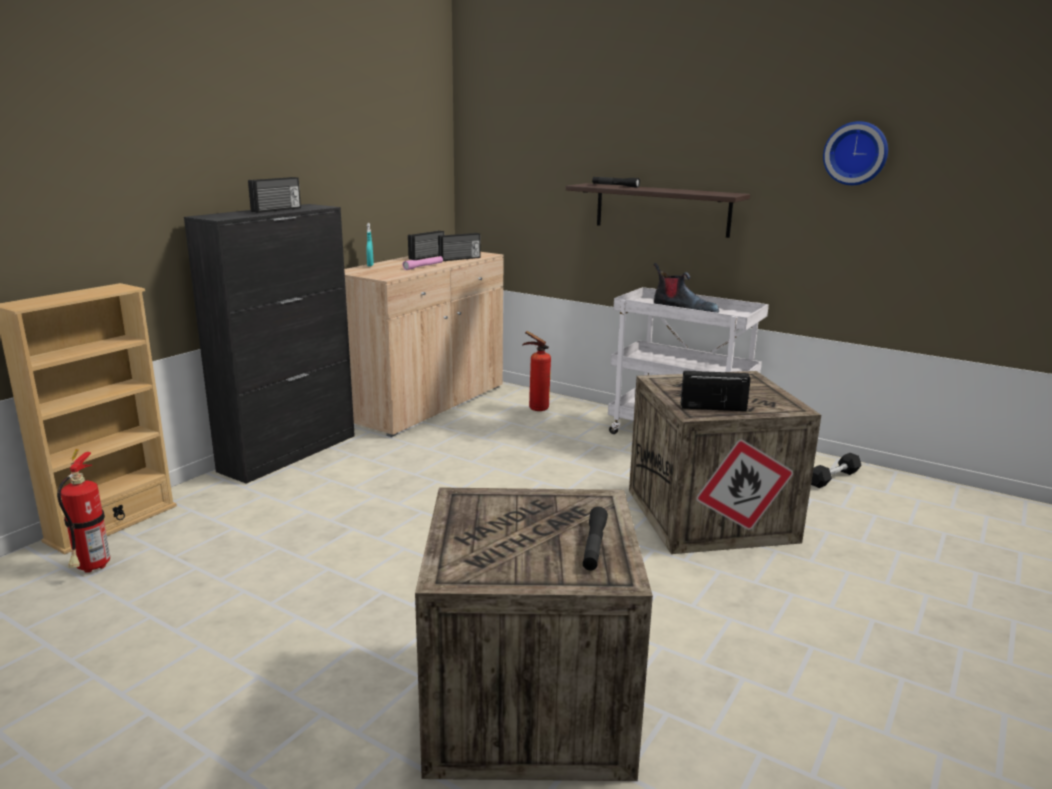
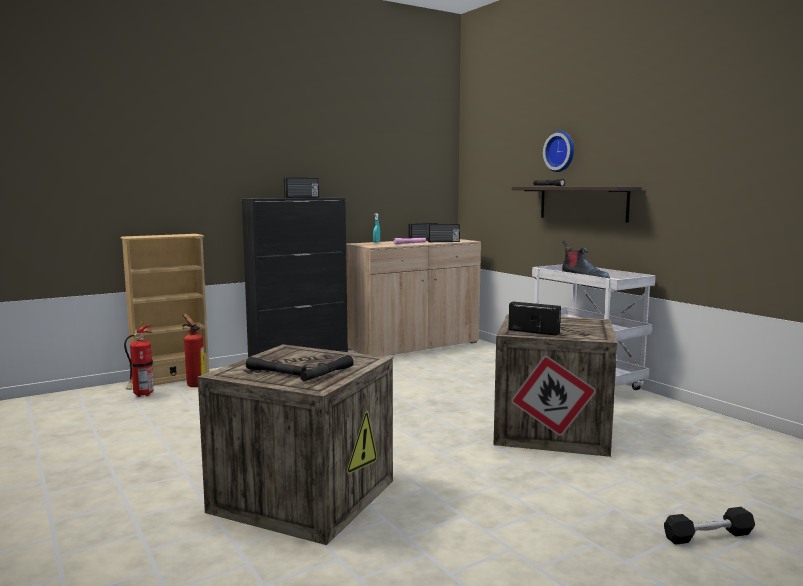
camera: 25 degrees right, 10 degrees down
fire extinguisher [522,331,551,411] -> fire extinguisher moved to [182,314,205,387]
black dumbbell [811,453,862,488] -> black dumbbell moved to [664,507,755,545]
wall clock [823,121,888,185] -> wall clock moved to [543,131,574,172]
none -> black flashlight [246,357,307,376]

